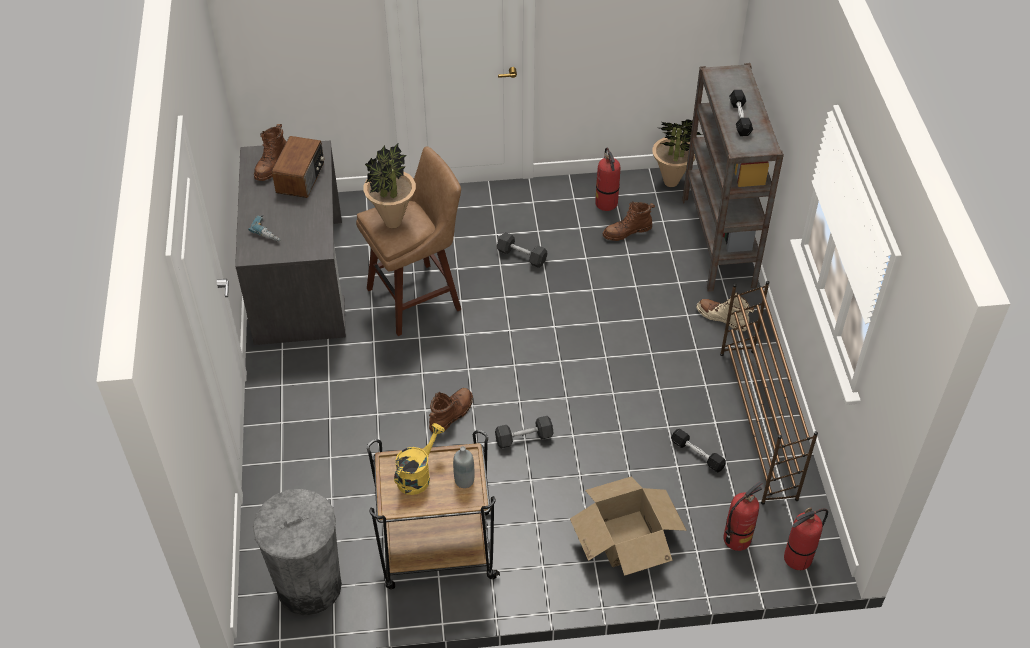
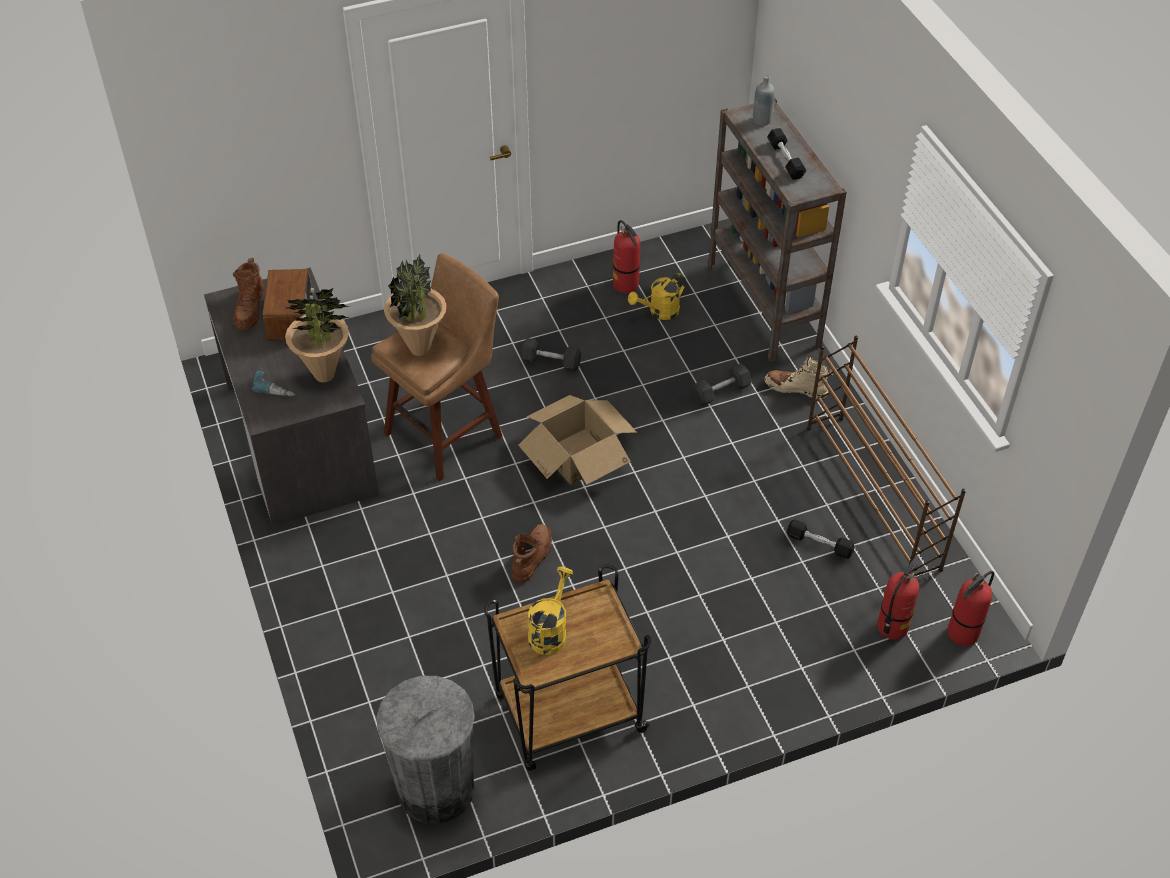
camera: 15 degrees left, 0 degrees up
grey bottle [453,446,474,488] -> grey bottle moved to [753,75,775,126]
grey dumbbell [495,416,554,449] -> grey dumbbell moved to [692,363,752,406]
cardboard box [570,477,687,576] -> cardboard box moved to [518,395,637,485]
brown boot [603,202,655,241] -> yellow watering can [628,273,686,320]
potted plant [652,119,702,187] -> potted plant moved to [285,288,349,382]

